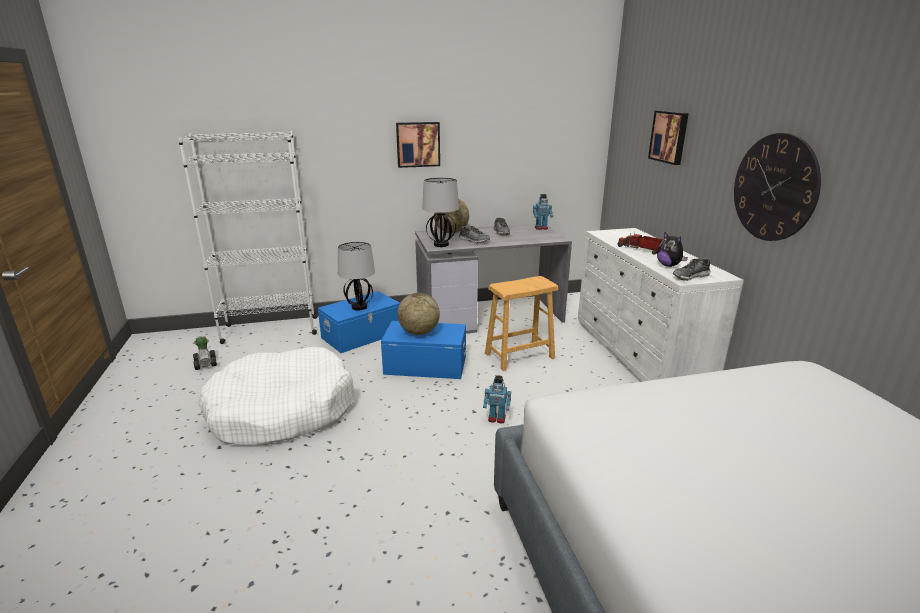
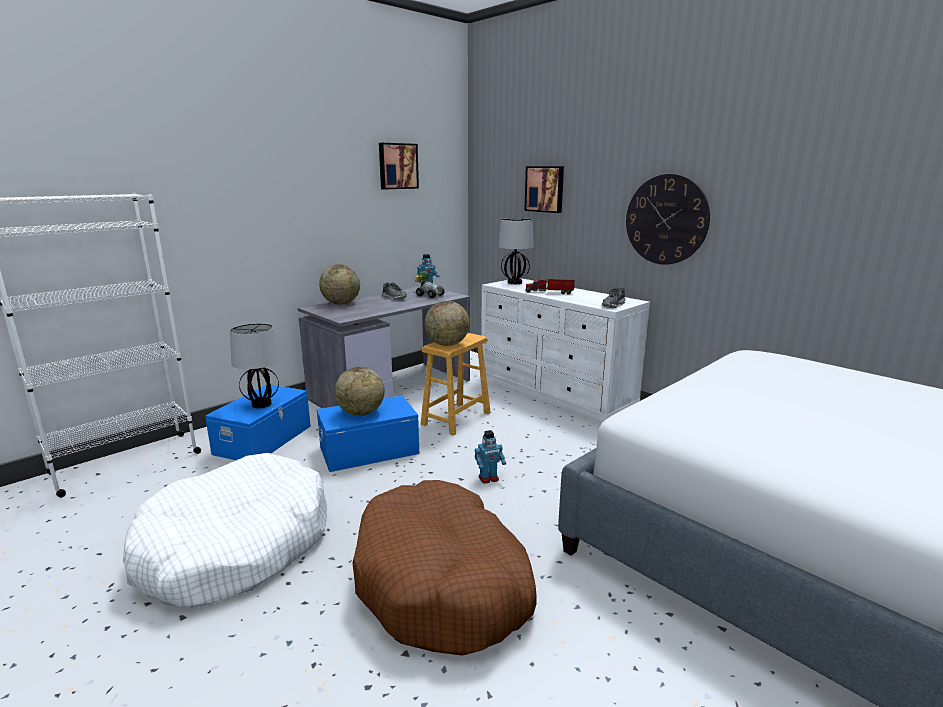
camera: 30 degrees left, 5 degrees down
toy car [193,337,217,370] -> toy car moved to [415,271,445,298]
picture [396,122,440,168] -> picture moved to [379,143,419,189]
table lamp [422,177,459,247] -> table lamp moved to [498,218,534,284]
shoe [459,226,490,243] -> none
plush toy [657,232,688,267] -> none
none -> brown dog bed [352,480,537,656]
none -> globe [425,301,470,346]

